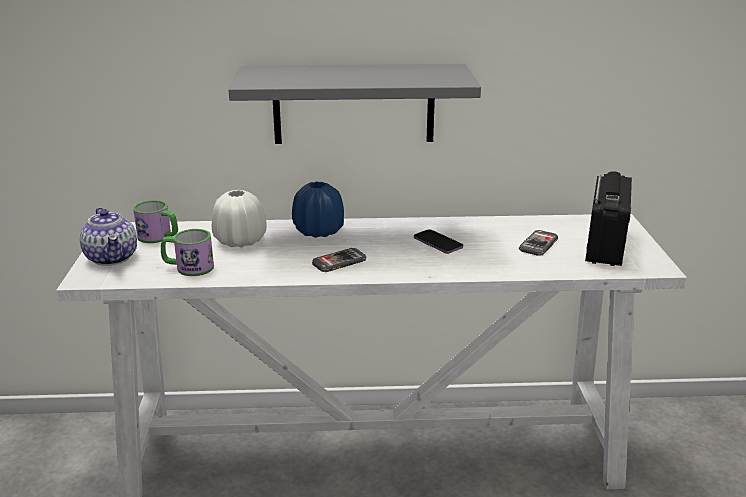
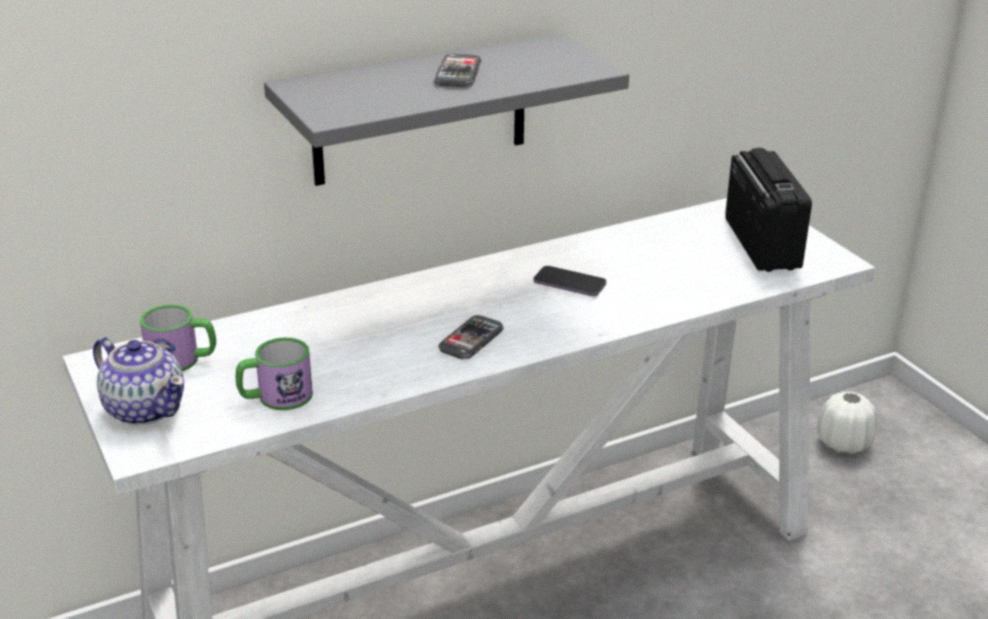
camera: 25 degrees left, 5 degrees up
white vase [212,190,267,248] -> white vase moved to [817,392,877,454]
blue vase [292,181,344,238] -> none
phone [519,230,558,256] -> phone moved to [434,54,481,87]

